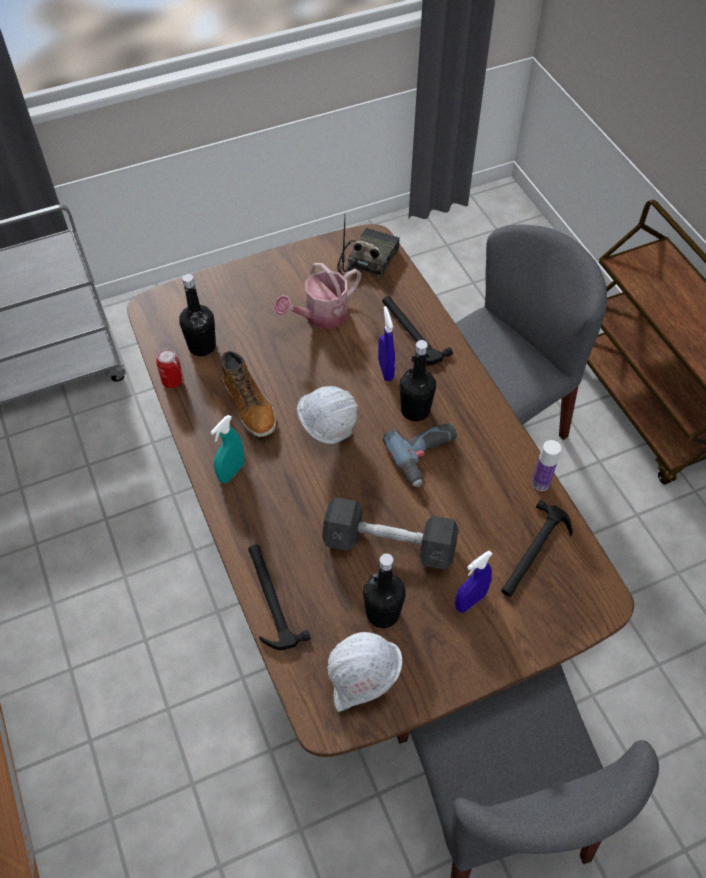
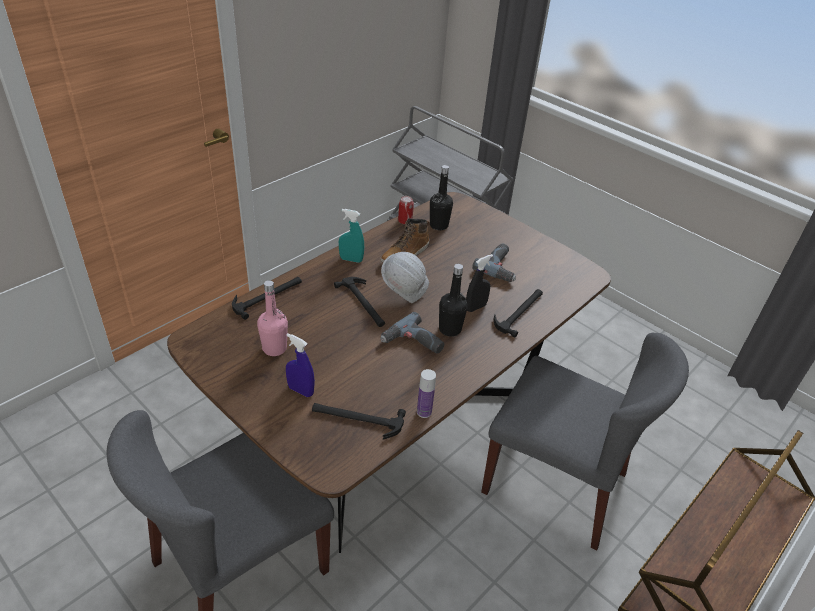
camera: 65 degrees right, 15 degrees down
watering can [274,263,361,329] -> power drill [472,244,516,282]
white hard hat [305,632,402,734] -> none
grey dumbbell [322,497,459,570] -> none
radio [337,216,400,279] -> none
black bottle [363,553,406,628] -> pink bottle [257,280,288,356]
blue spray bottle [378,306,395,381] -> black spray bottle [466,254,493,312]
none -> hammer [334,277,385,327]

